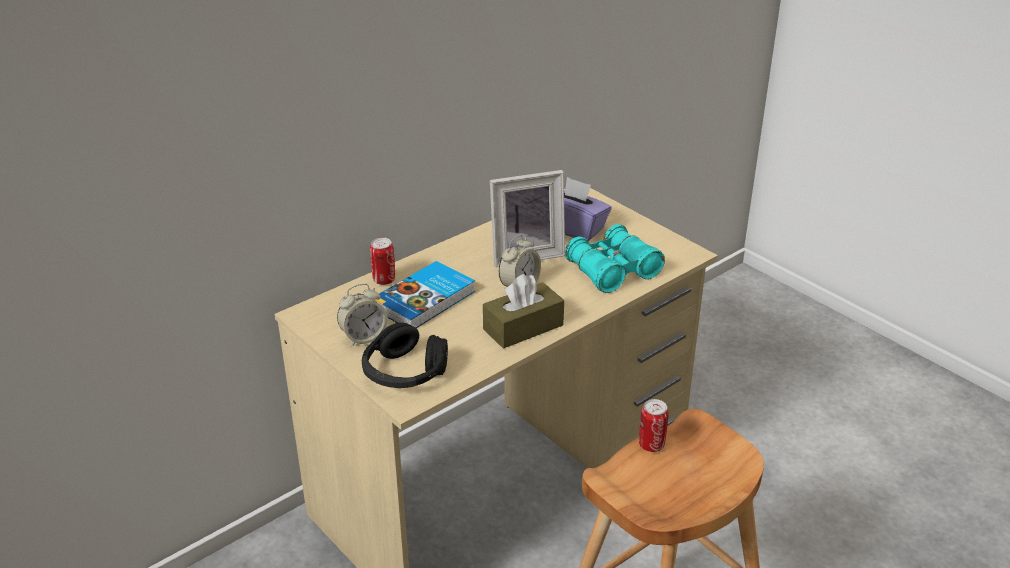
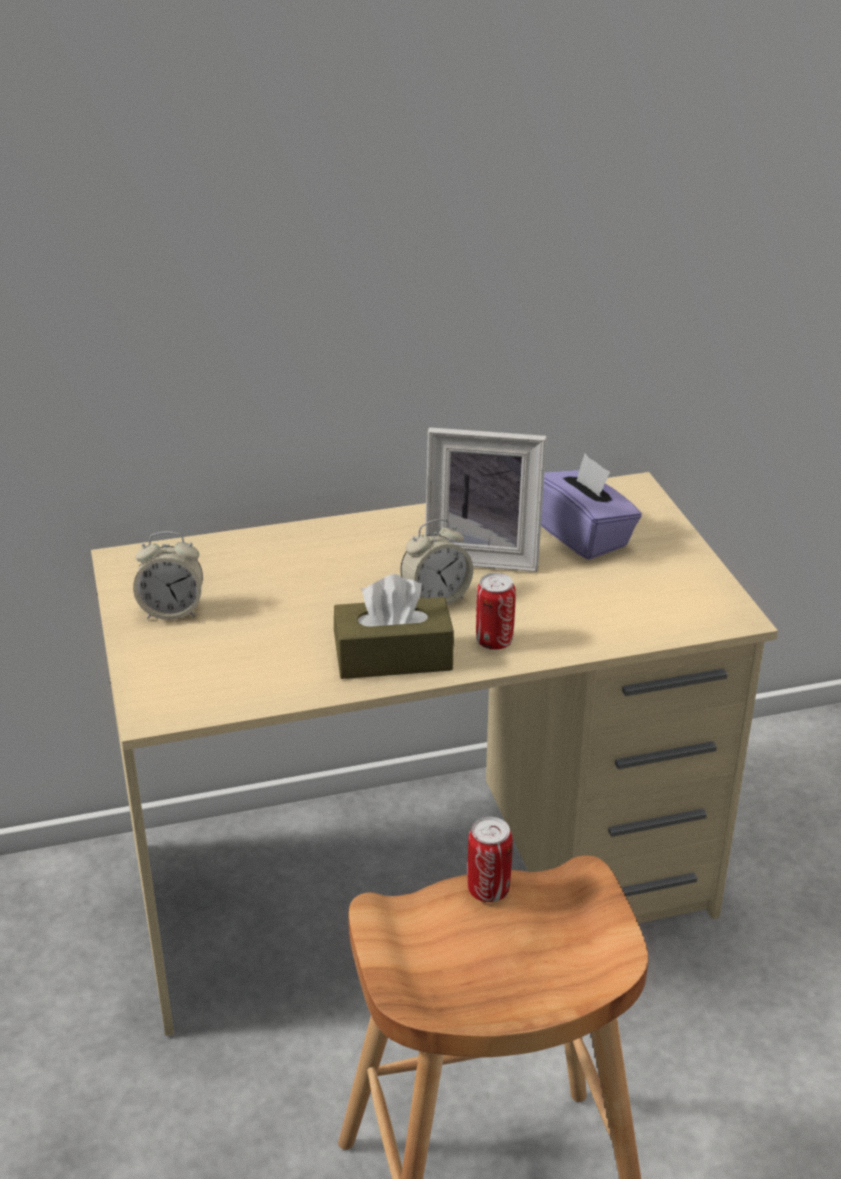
camera: 25 degrees right, 0 degrees up
black headphones [362,322,448,388] -> none
can [370,238,395,285] -> can moved to [476,573,516,650]
book [374,261,475,328] -> none
turquoise binoculars [565,224,665,293] -> none

